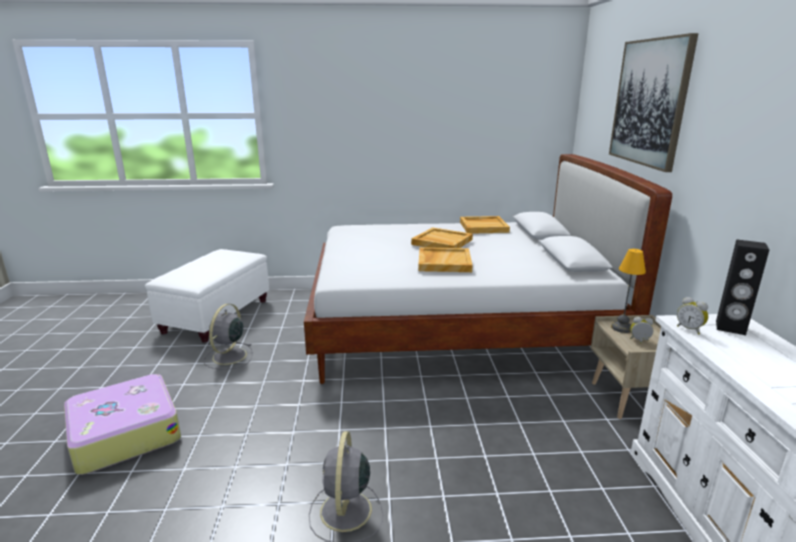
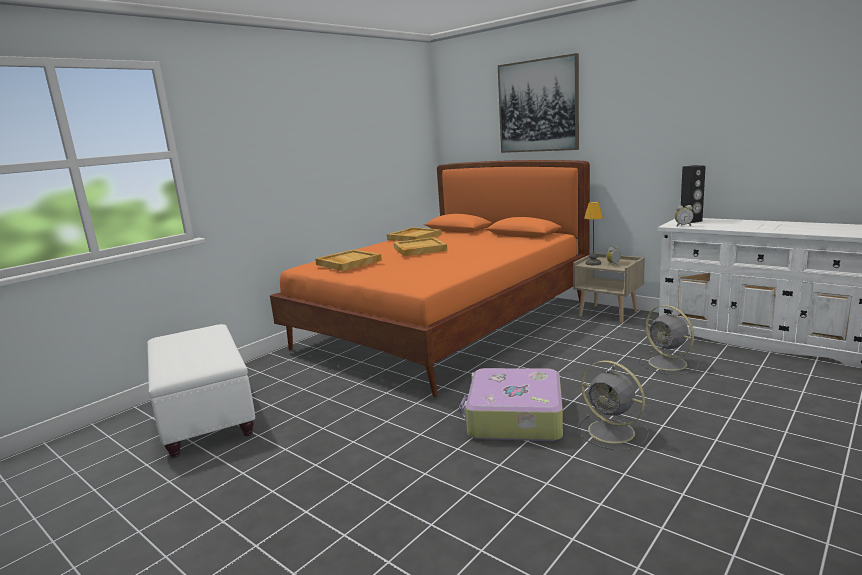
camera: 45 degrees left, 5 degrees down
suitcase [64,374,181,475] -> suitcase moved to [459,368,563,441]
grey fan [204,304,252,370] -> grey fan moved to [639,305,699,375]
white bed [304,154,672,384] -> orange bed [270,160,590,397]
beige tray [418,247,473,272] -> beige tray moved to [315,249,382,271]

